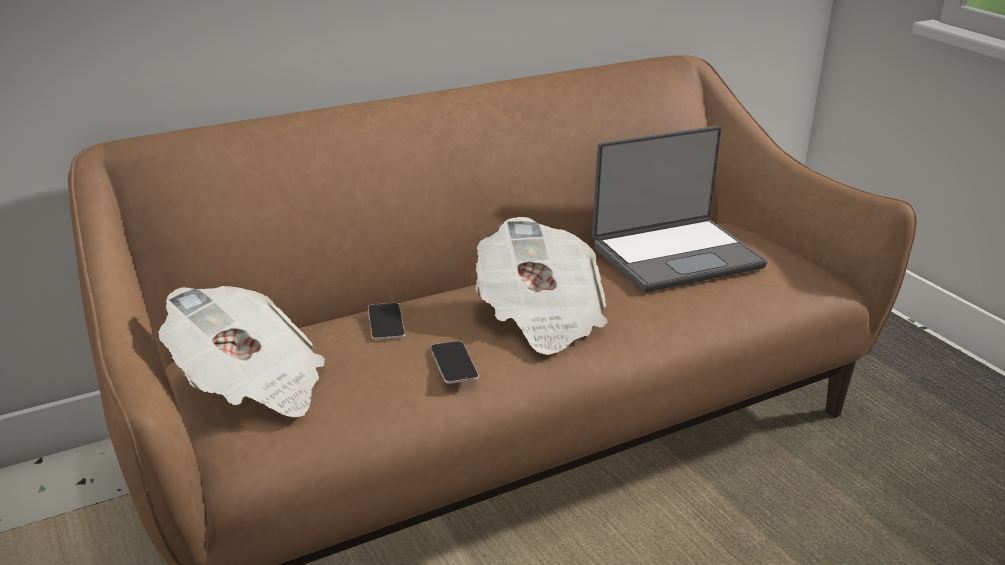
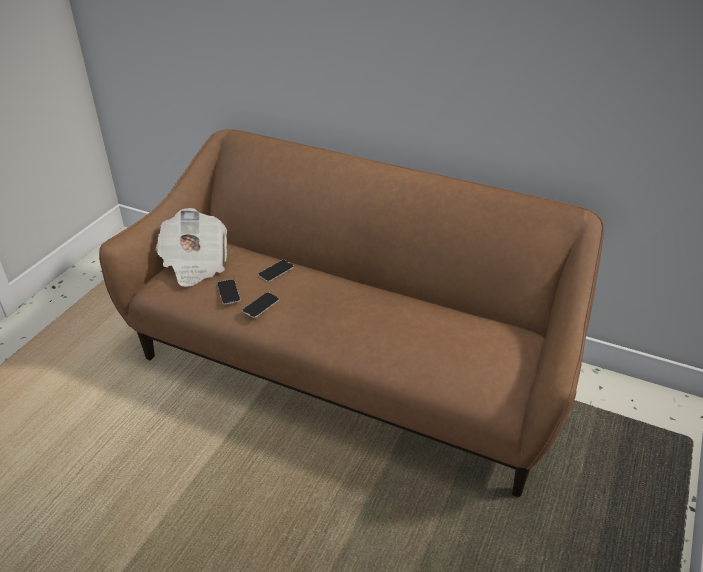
camera: 55 degrees right, 10 degrees up
newspaper [476,217,607,355] -> none
laptop [592,126,768,292] -> none
none -> phone [217,279,240,305]

